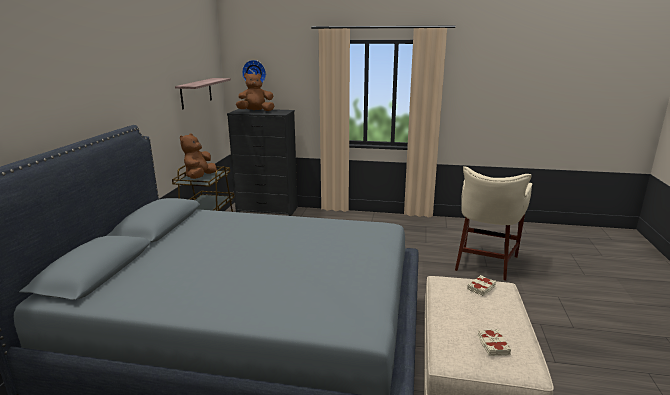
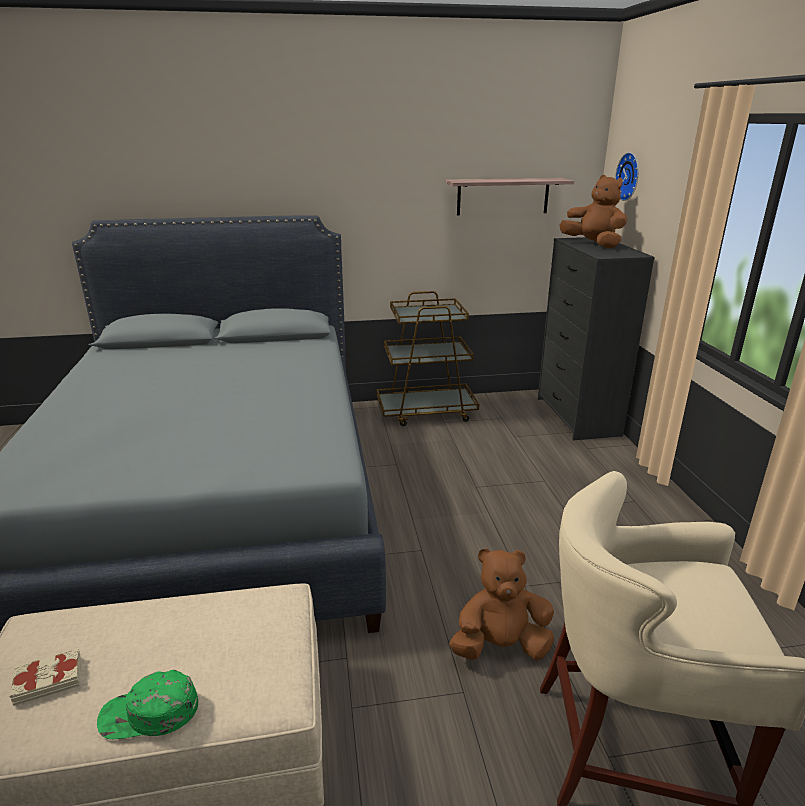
camera: 70 degrees right, 5 degrees up
brown plush toy [180,133,217,179] -> brown plush toy moved to [449,548,554,661]
beige book [467,275,496,296] -> none
none -> green cap [97,670,198,739]

